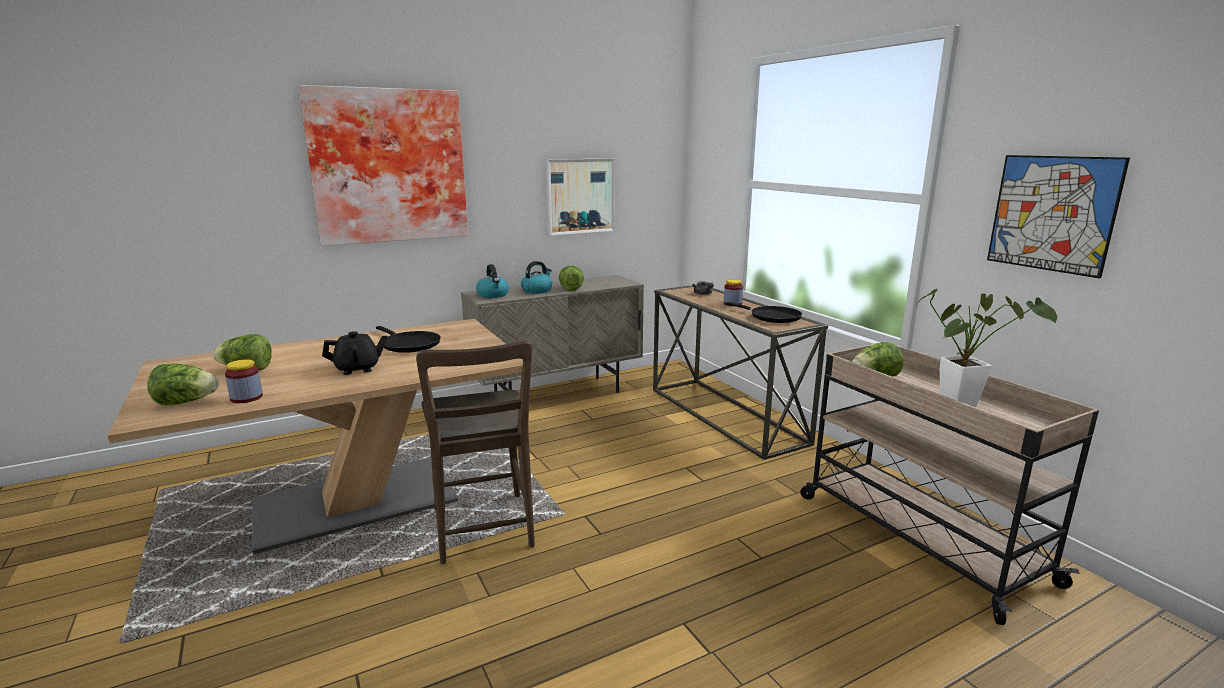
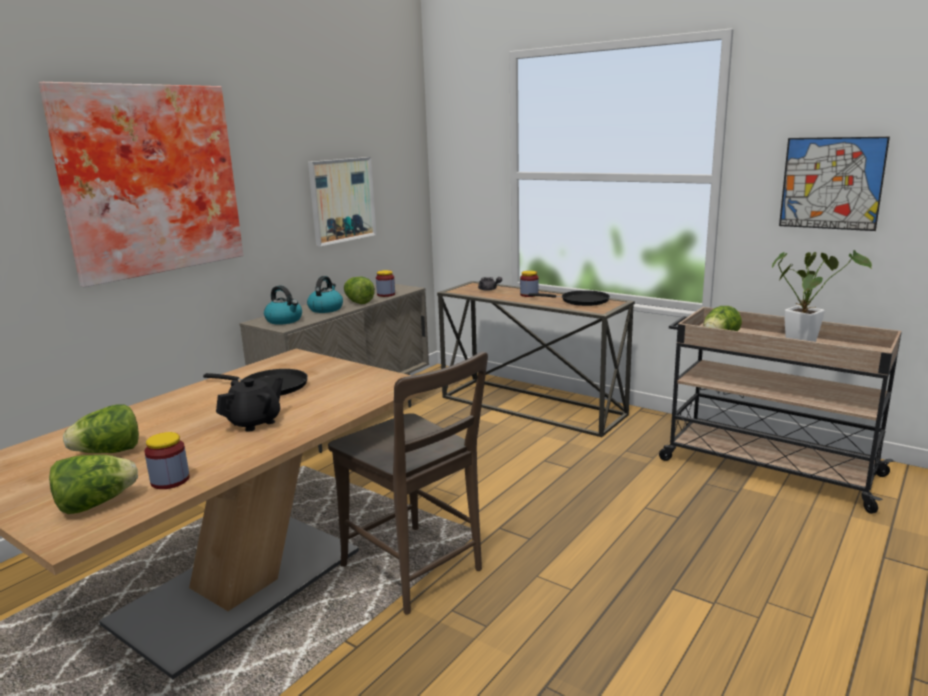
camera: 25 degrees left, 0 degrees up
none -> jar [376,270,395,297]

